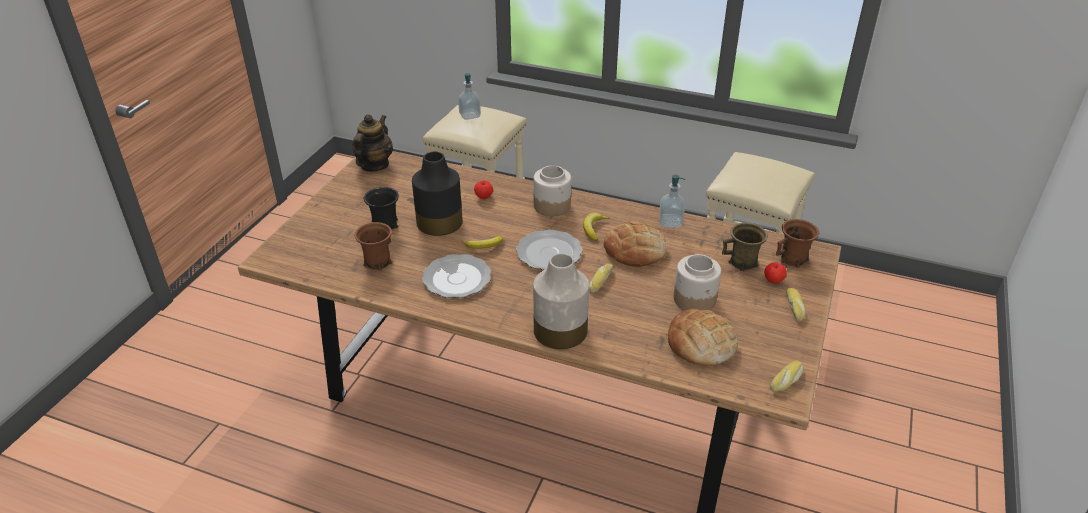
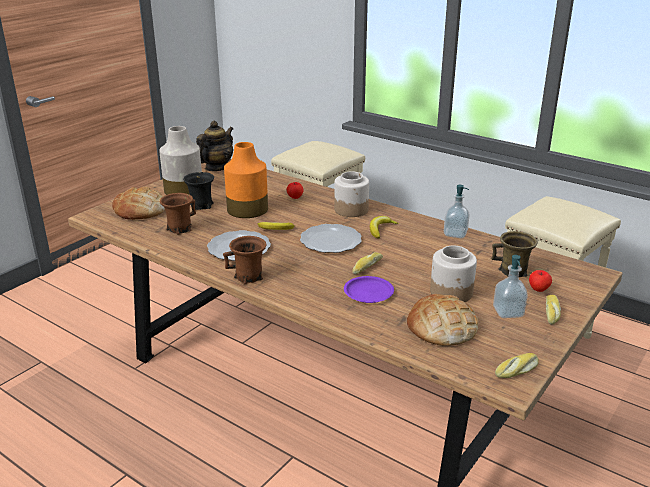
camera: 15 degrees right, 10 degrees down
black vase [412,152,463,236] -> orange vase [224,142,268,218]
soap dispenser [458,73,481,120] -> soap dispenser moved to [493,255,528,318]
beige vase [533,253,589,349] -> beige vase moved to [159,126,202,195]
bread [604,221,668,267] -> bread moved to [112,187,165,220]
brown mug [776,219,819,268] -> brown mug moved to [223,236,266,284]
none -> purple plate [344,276,394,303]

